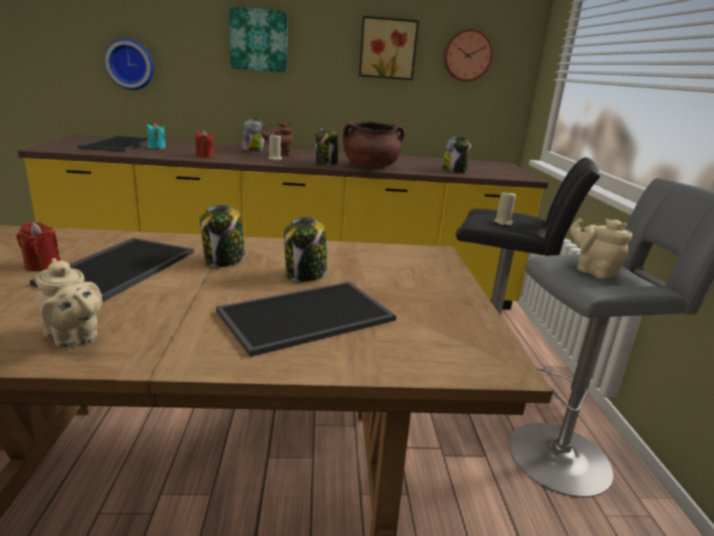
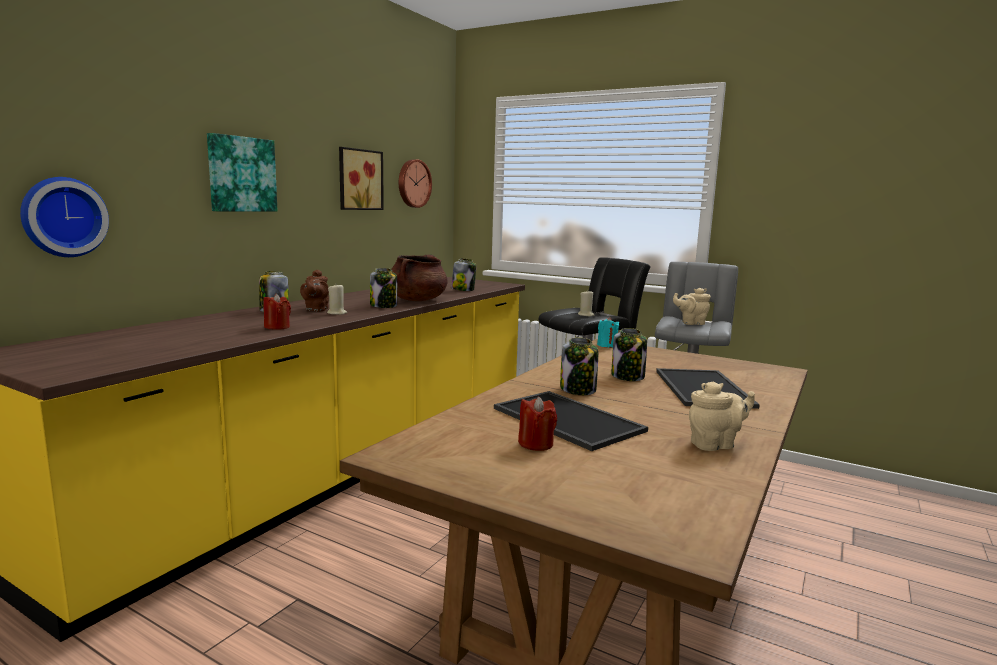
camera: 55 degrees left, 10 degrees down
tray [78,135,148,152] -> none
turquoise candle [146,123,166,149] -> turquoise candle moved to [597,317,619,348]

